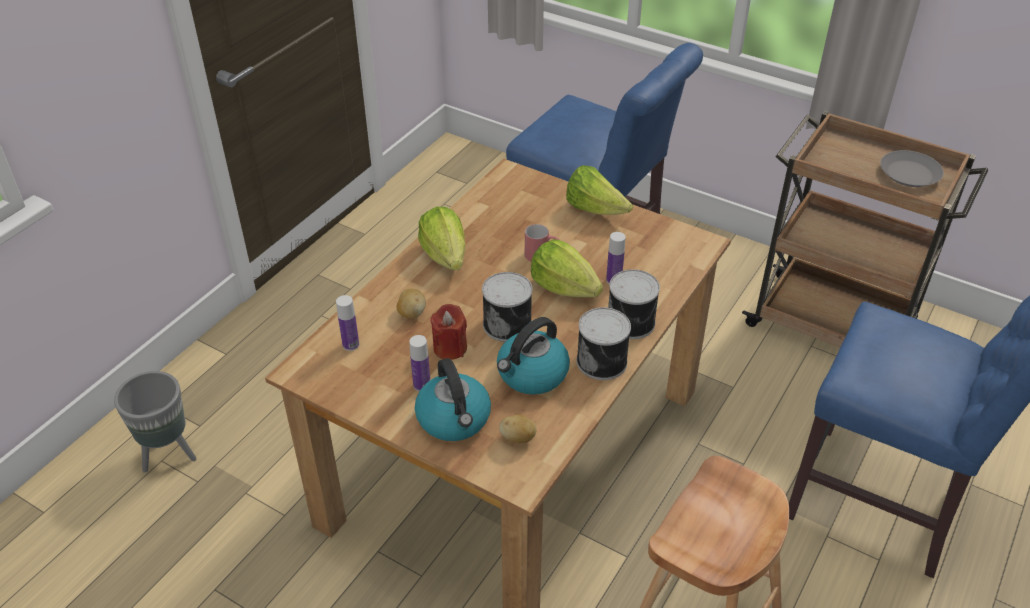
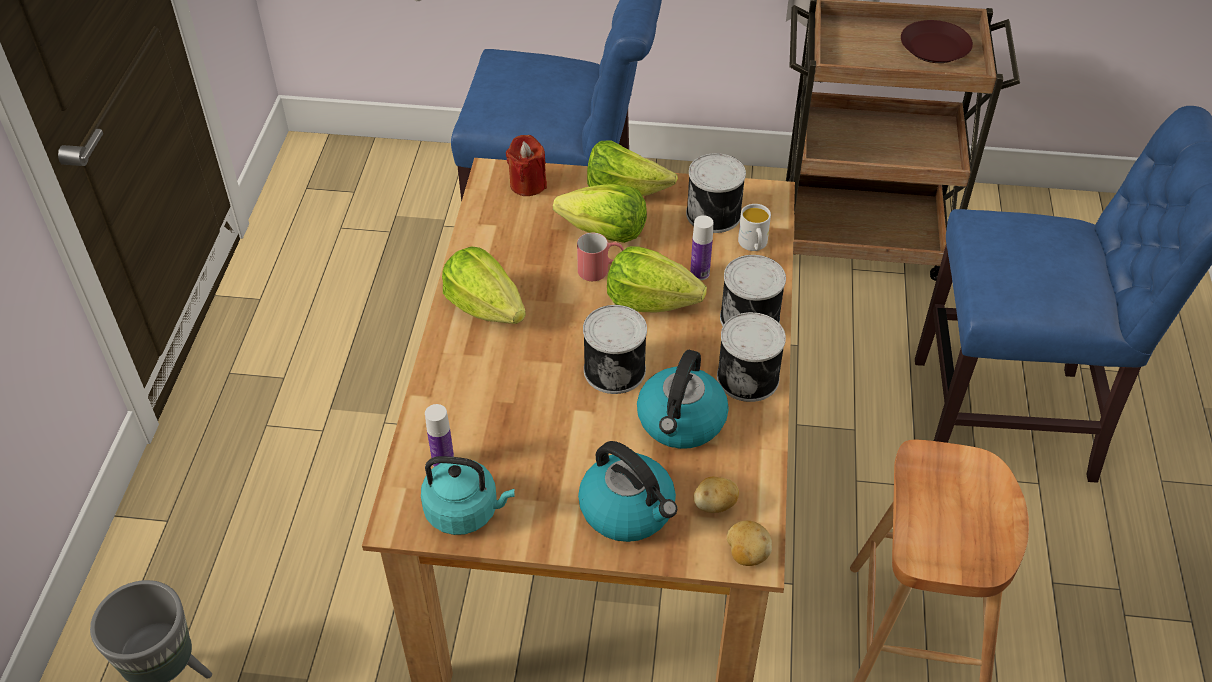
camera: 25 degrees left, 5 degrees up
potato [396,288,426,319] -> potato moved to [727,521,772,566]
bottle [409,335,430,391] -> none
red candle [430,304,467,360] -> red candle moved to [506,135,547,196]
grey plate [880,150,944,187] -> brown plate [901,20,973,63]
none -> turquoise kettle [421,456,515,535]
none -> lettuce [553,184,647,243]
none -> can [686,153,746,233]
none -> white mug [738,204,771,251]

